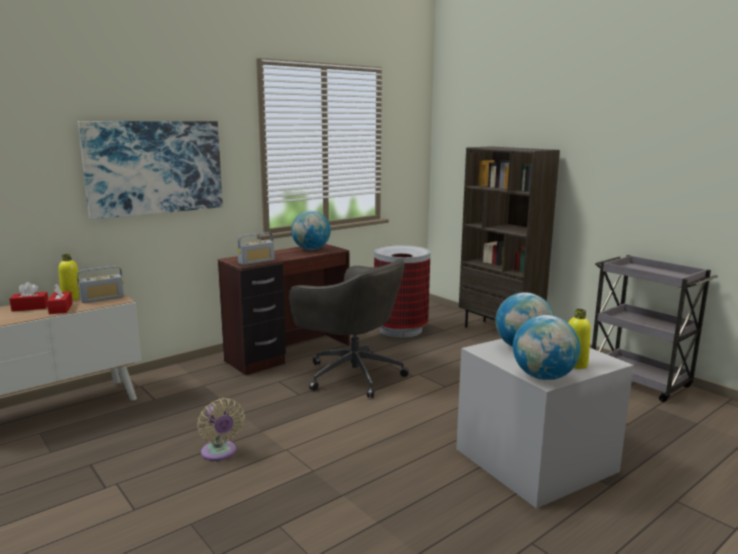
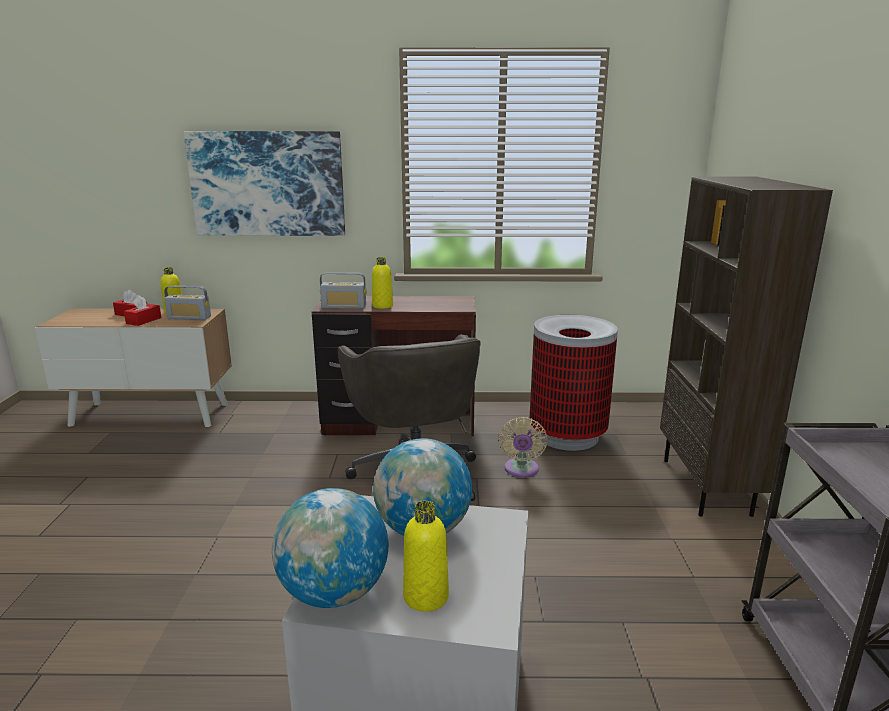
camera: 40 degrees right, 5 degrees up
beige fan [197,398,245,461] -> beige fan moved to [499,417,547,477]
globe [291,211,331,250] -> none
none -> yellow bottle [372,257,393,309]

